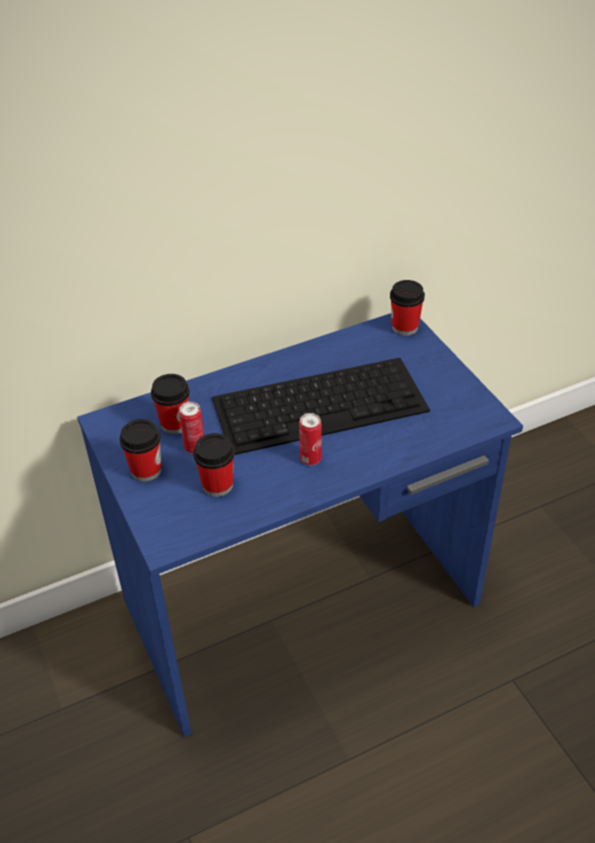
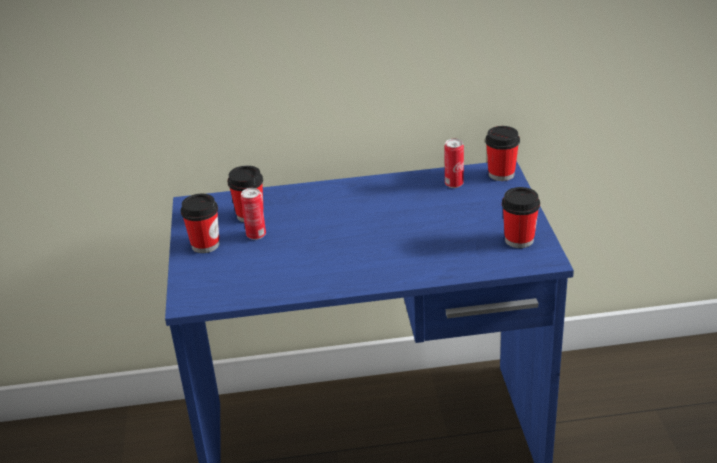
camera: 20 degrees right, 10 degrees down
cup [193,433,235,497] -> cup moved to [502,187,540,248]
keyboard [212,358,430,455] -> none
can [299,413,322,465] -> can moved to [445,138,464,188]

